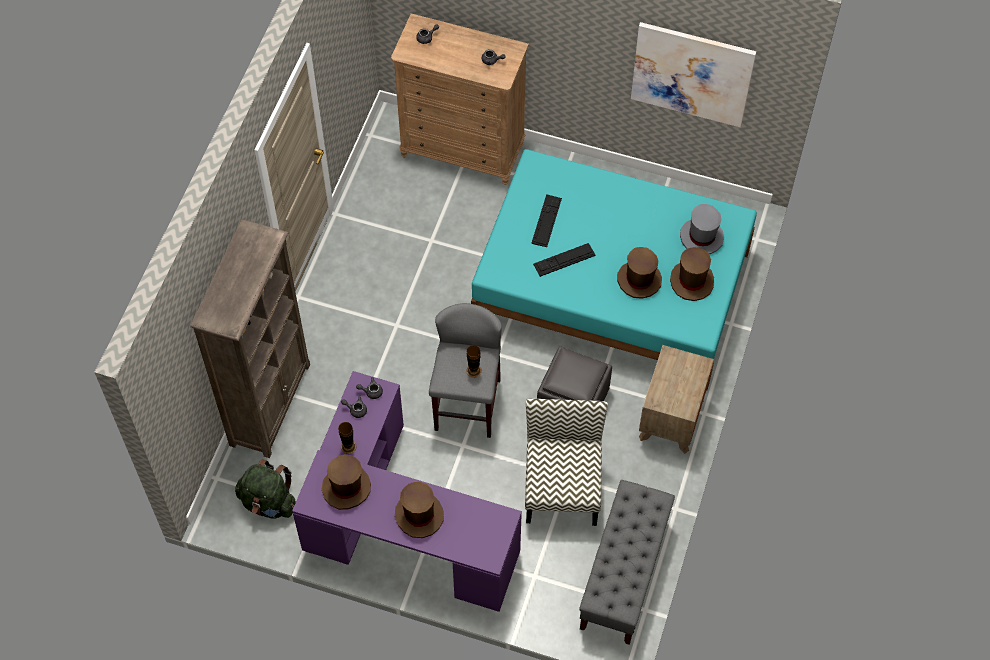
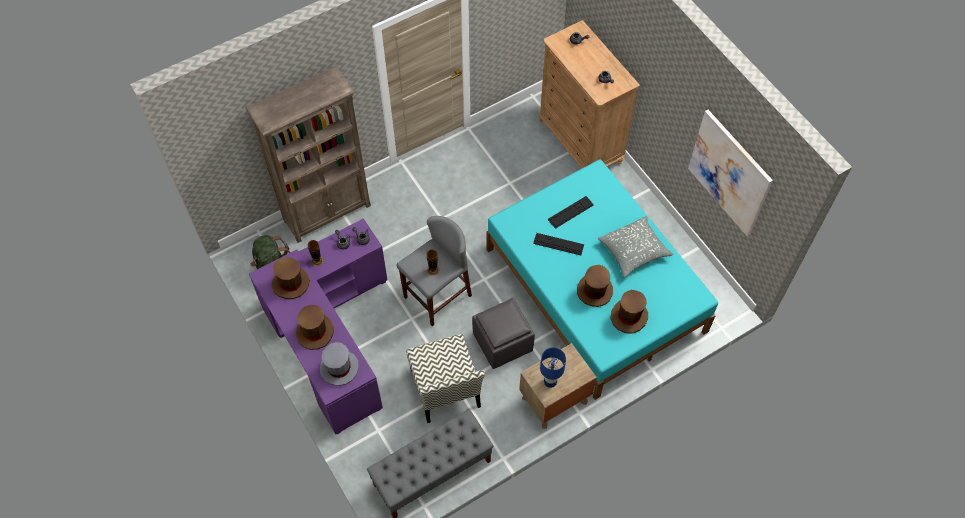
camera: 40 degrees right, 0 degrees up
chair [525,399,608,526] -> chair turned 120 degrees clockwise [406,334,485,423]
grey hat [680,204,724,254] -> grey hat moved to [320,342,359,386]
none -> blue table lamp [540,347,566,388]
none -> grey pillow [598,216,673,277]

